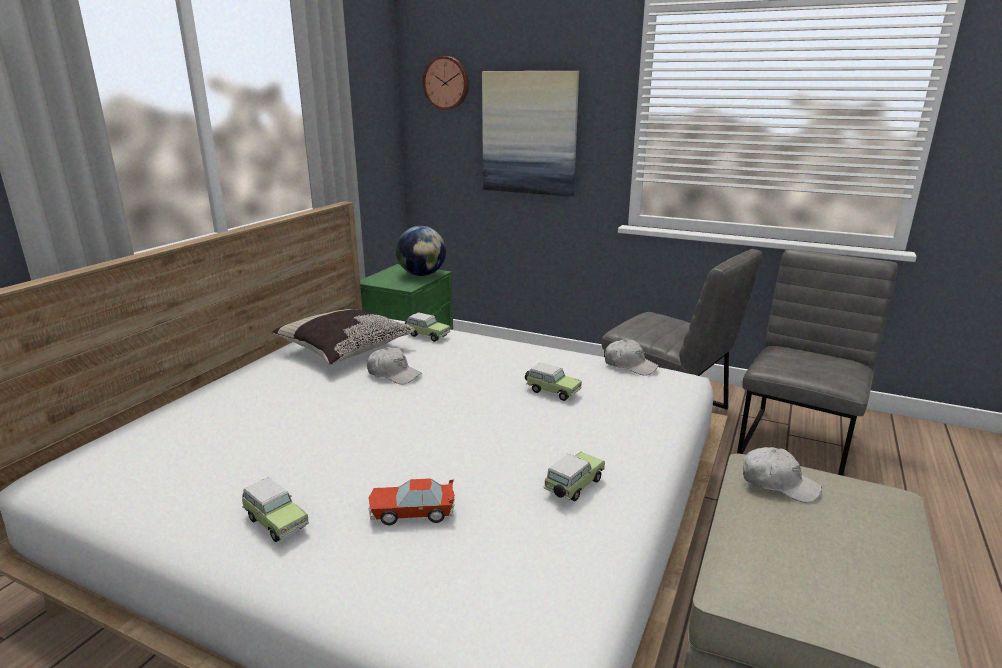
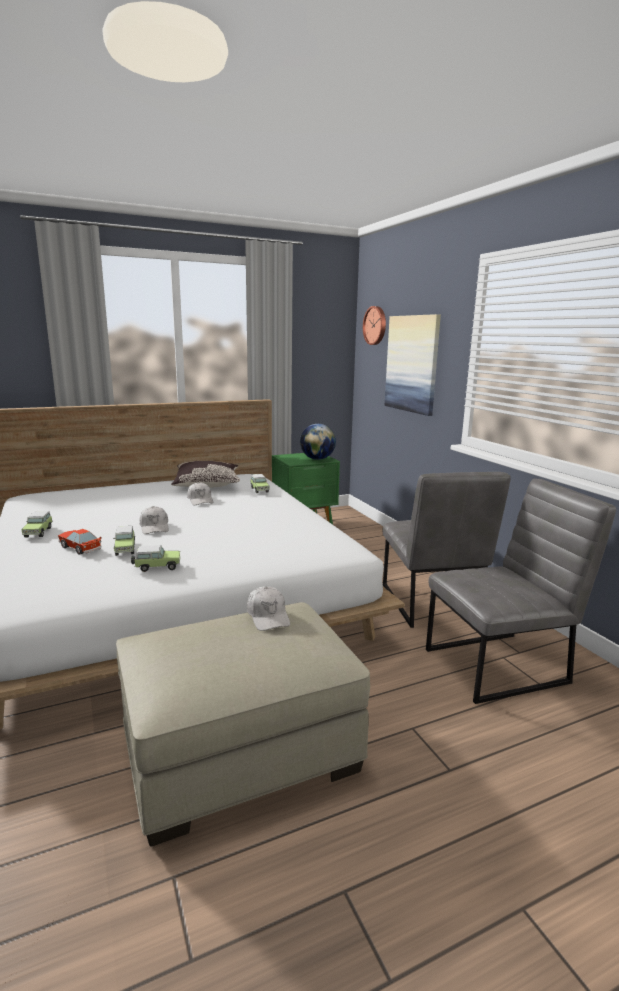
camera: 40 degrees right, 5 degrees down
toy car [525,363,582,401] -> toy car moved to [113,526,135,556]
white cap [605,339,659,376] -> white cap moved to [140,506,168,534]

